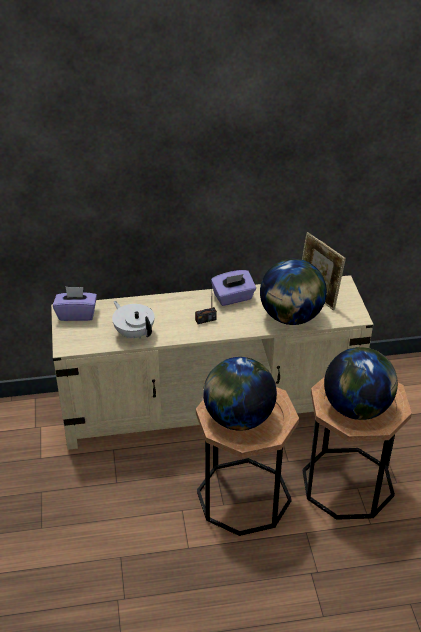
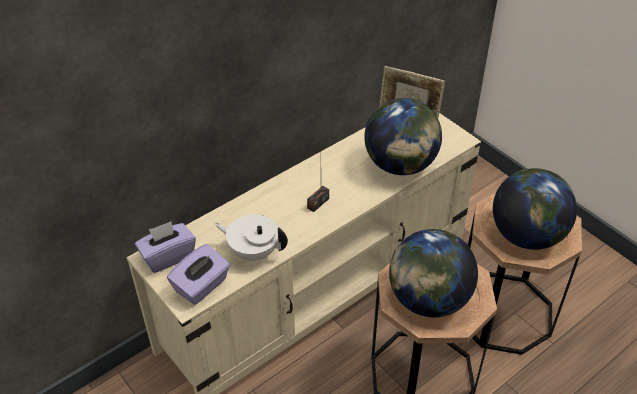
camera: 30 degrees left, 5 degrees up
purple tissue box [211,270,256,306] -> purple tissue box moved to [167,244,230,305]

